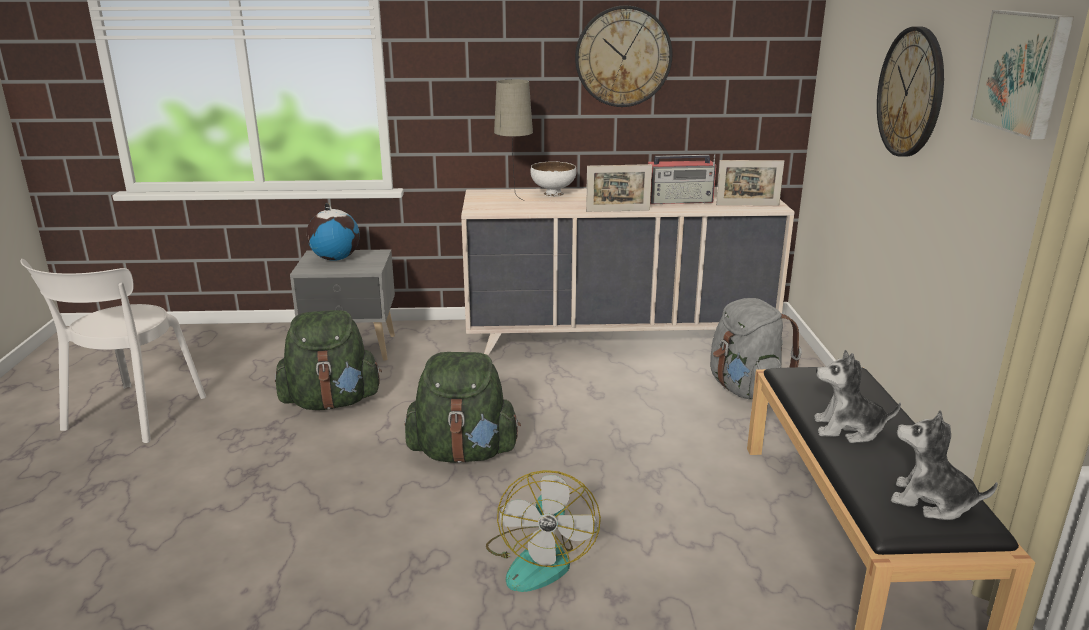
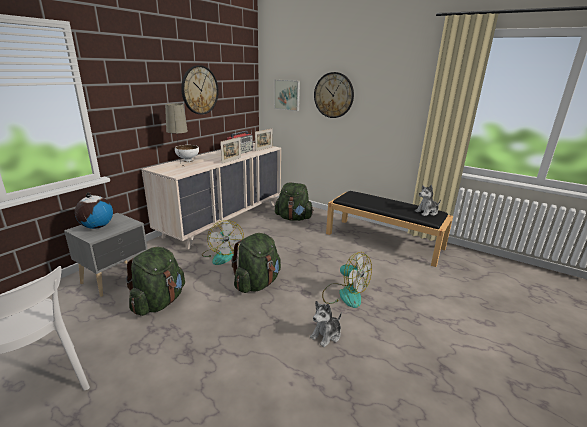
camera: 55 degrees left, 0 degrees up
grey backpack [710,298,802,399] -> green backpack [275,183,314,221]
plush toy [814,350,901,443] -> plush toy moved to [310,301,342,347]
picture [970,10,1074,140] -> picture moved to [274,80,300,111]
none -> fan [202,220,244,265]

